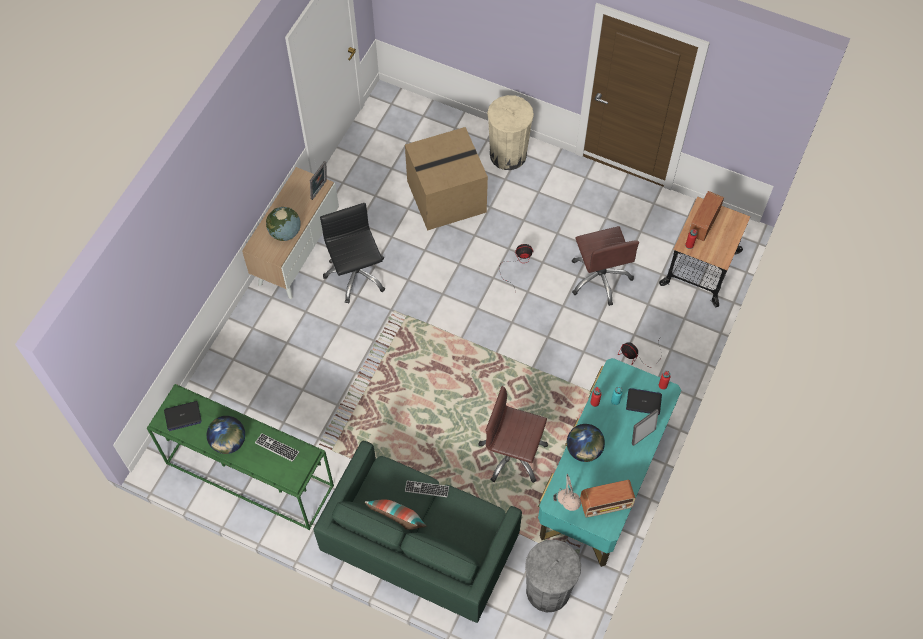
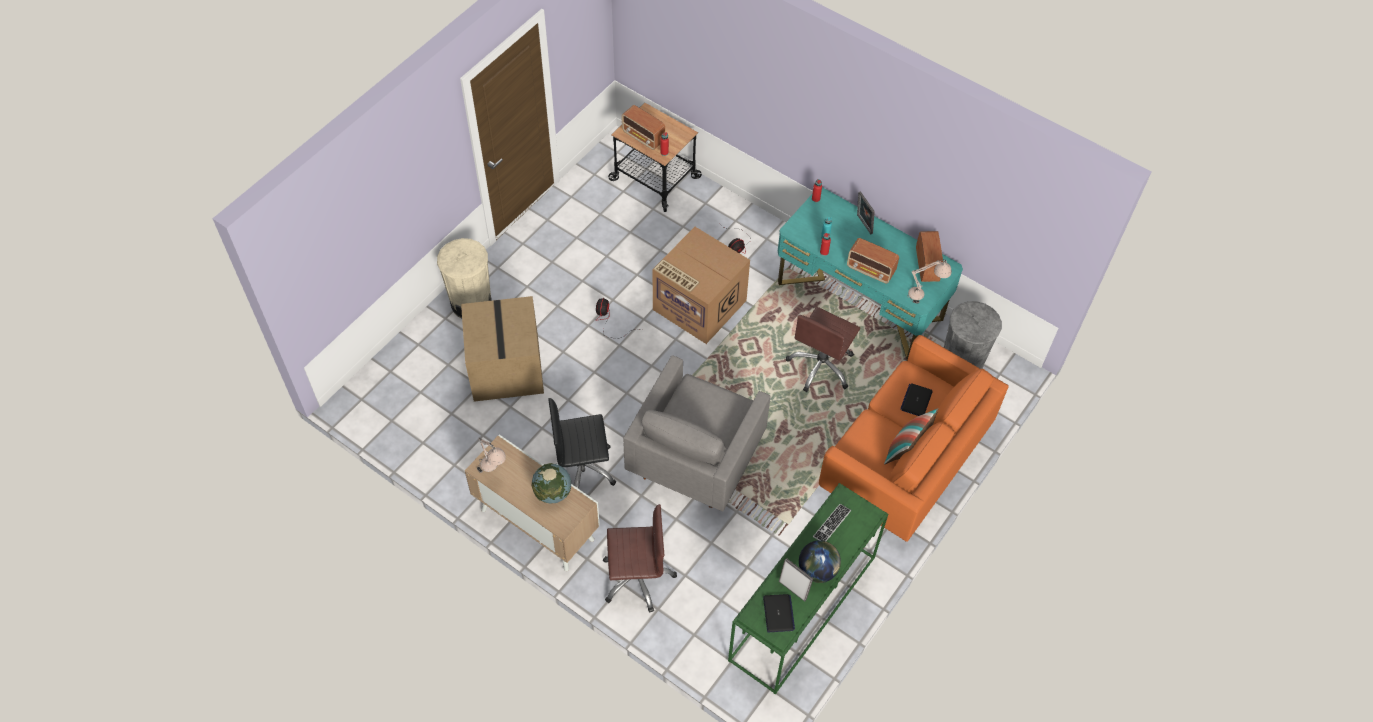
camera: 80 degrees left, 5 degrees down
picture frame [310,161,327,200] -> picture frame moved to [779,558,813,602]
green sofa [313,440,522,623] -> orange sofa [819,335,1009,542]
keyboard [405,481,449,497] -> none
globe [567,424,605,462] -> radio [847,238,899,283]
brown office chair [572,226,639,306] -> brown office chair moved to [603,504,677,613]
laptop [626,388,662,415] -> laptop moved to [900,383,933,416]
none -> beige table lamp [477,437,506,473]
none -> grey armchair [623,355,771,511]
none -> cardboard box [652,227,750,344]

